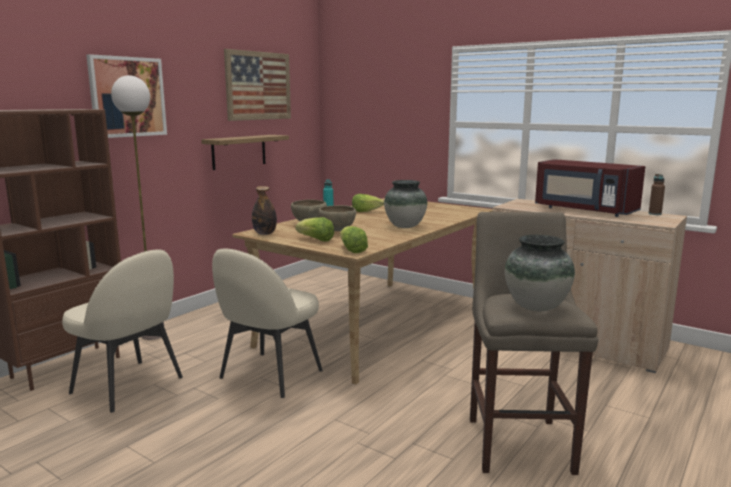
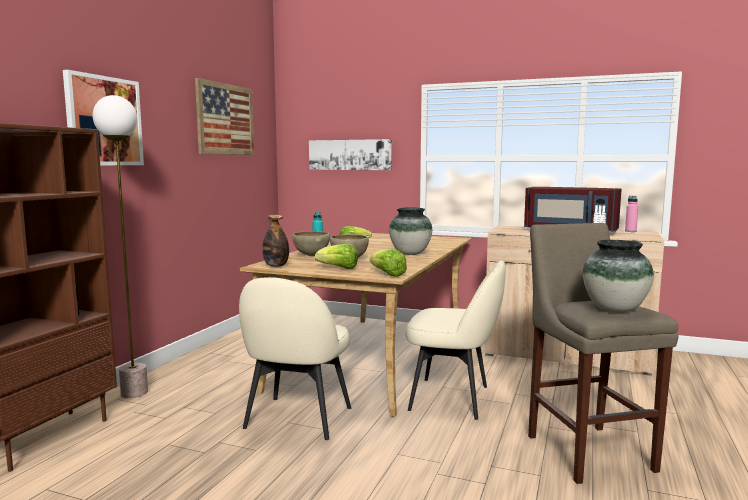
camera: 15 degrees left, 5 degrees down
beige chair [62,249,183,413] -> beige chair moved to [406,260,506,420]
shelf [201,135,289,170] -> none
brown bottle [649,174,665,215] -> pink bottle [625,195,638,232]
none -> picture [309,139,392,170]

